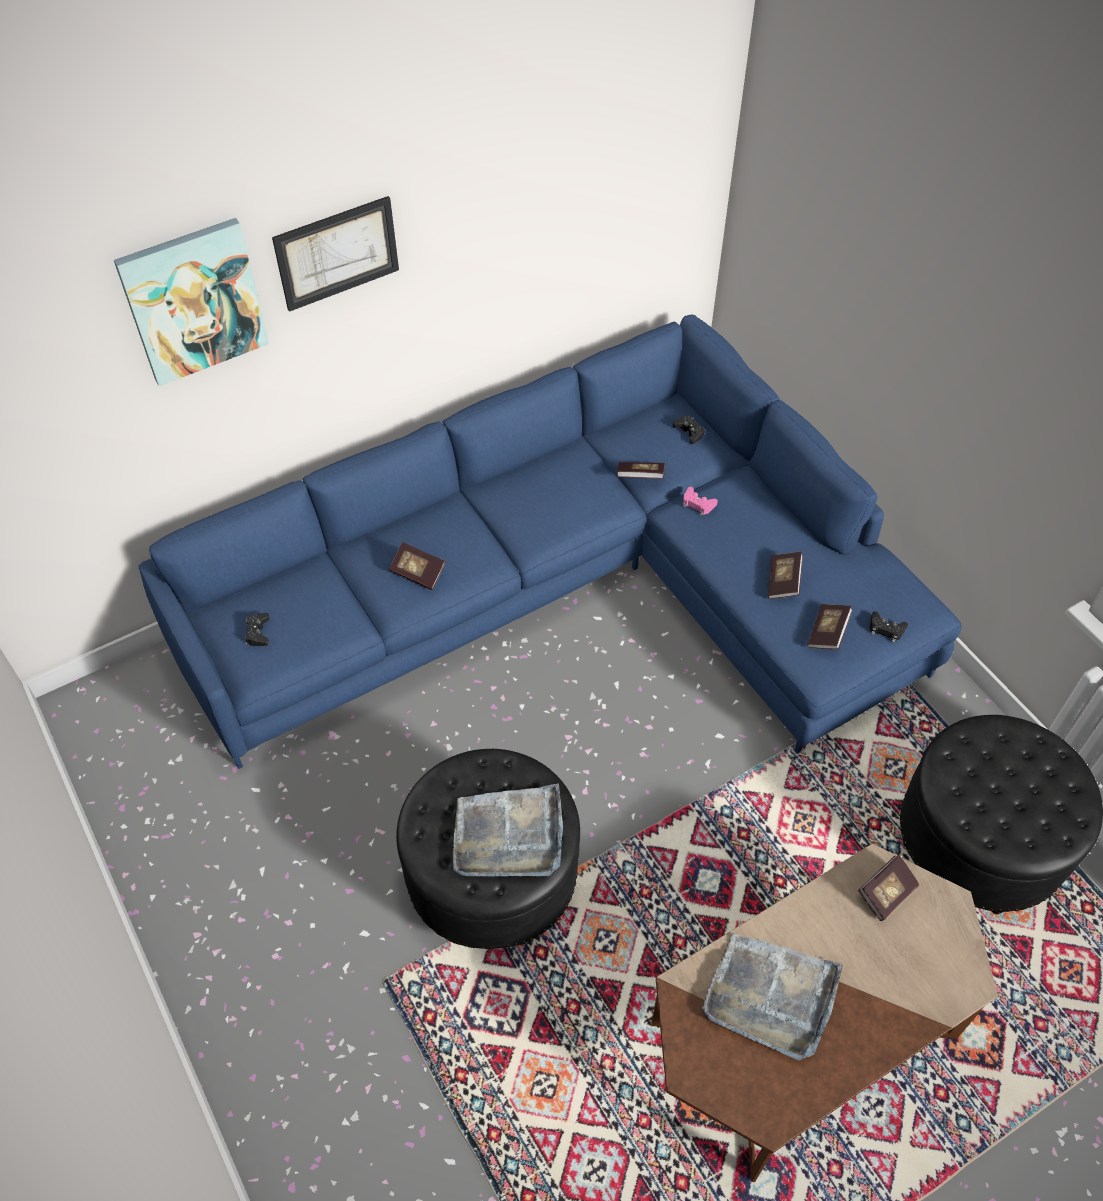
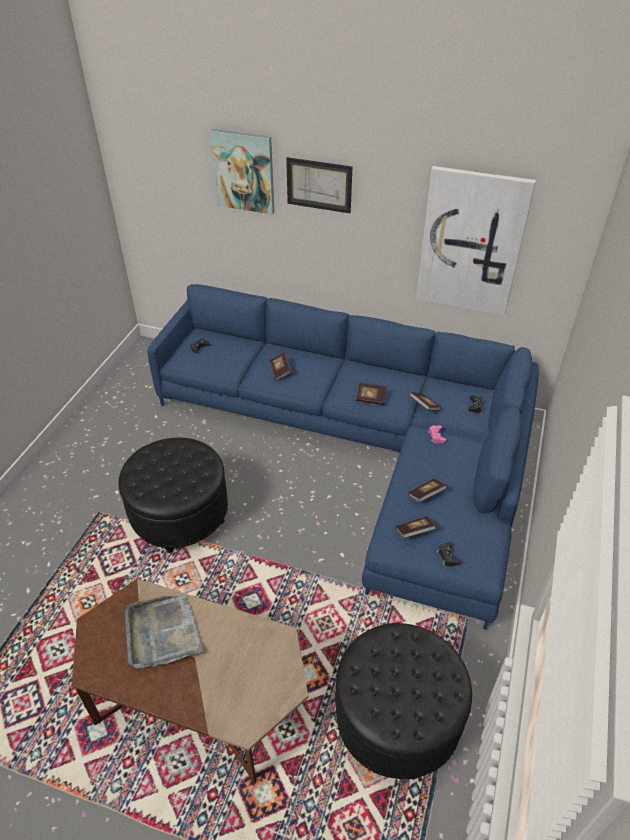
camera: 50 degrees right, 10 degrees down
grey tray [453,784,563,876] -> none
book [858,854,919,921] -> book moved to [356,383,387,405]
none -> picture [416,166,536,315]

